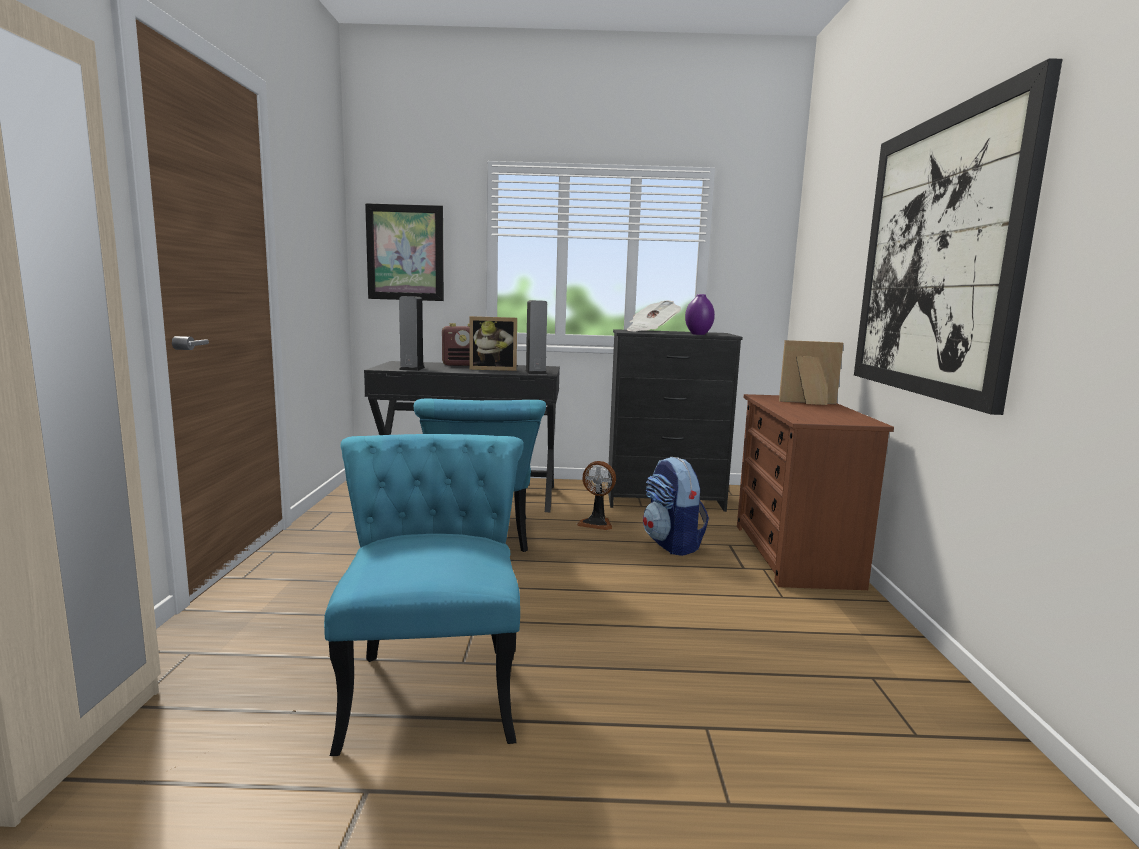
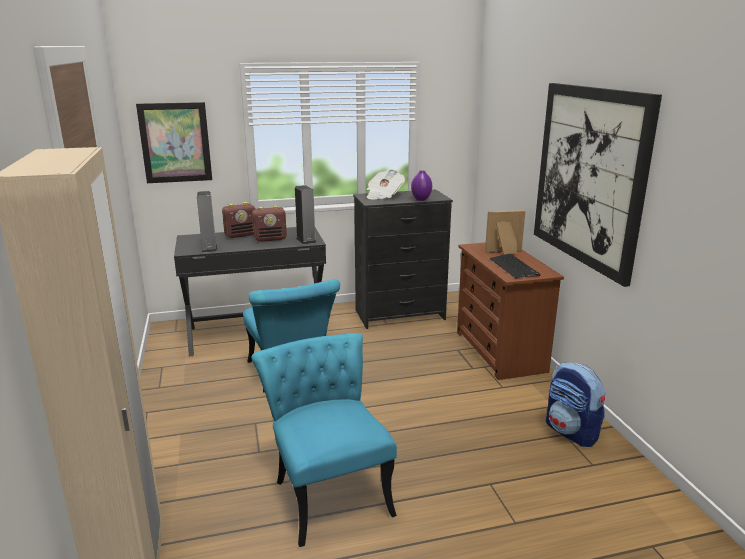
camera: 15 degrees left, 10 degrees up
picture frame [469,316,517,371] -> radio [252,206,287,242]
fan [577,461,616,530] -> none
backpack [643,457,709,556] -> backpack moved to [546,362,605,447]
none -> keyboard [490,254,541,279]

